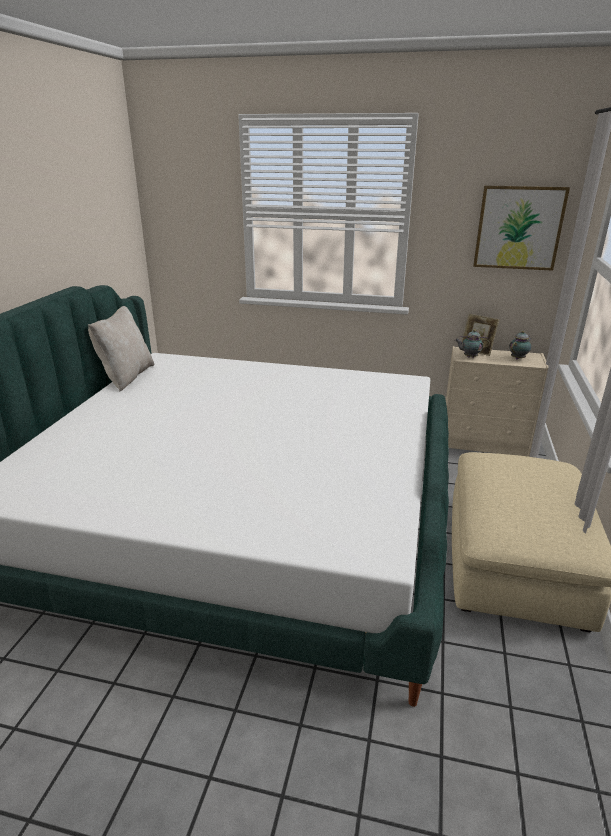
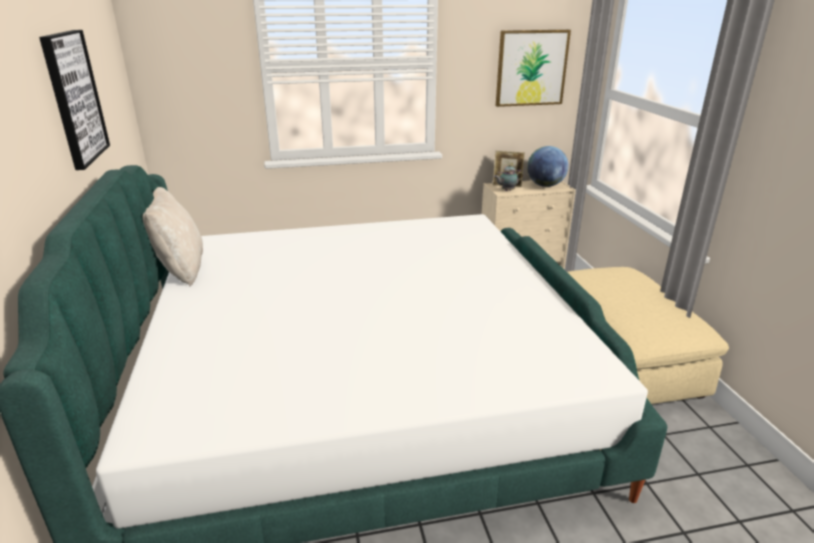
camera: 25 degrees left, 0 degrees up
teapot [509,331,531,359] -> globe [527,146,568,187]
none -> picture [39,30,110,170]

